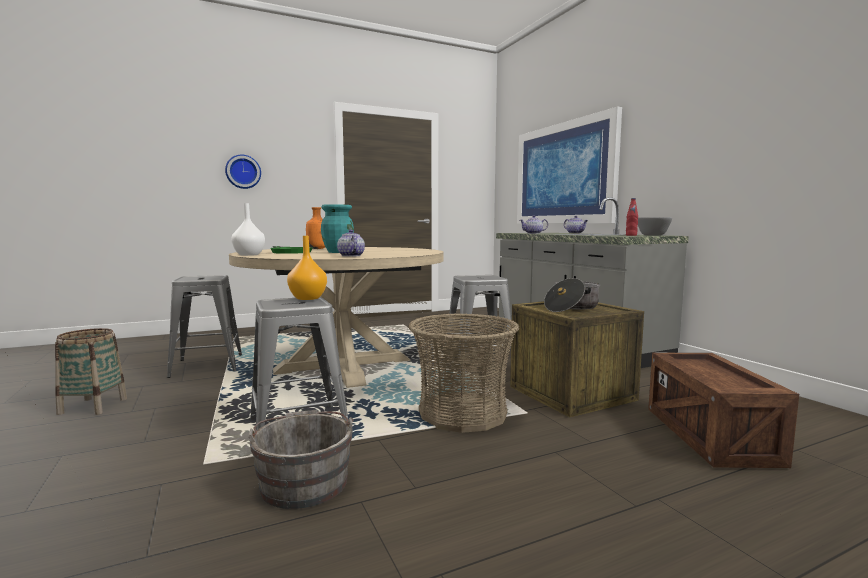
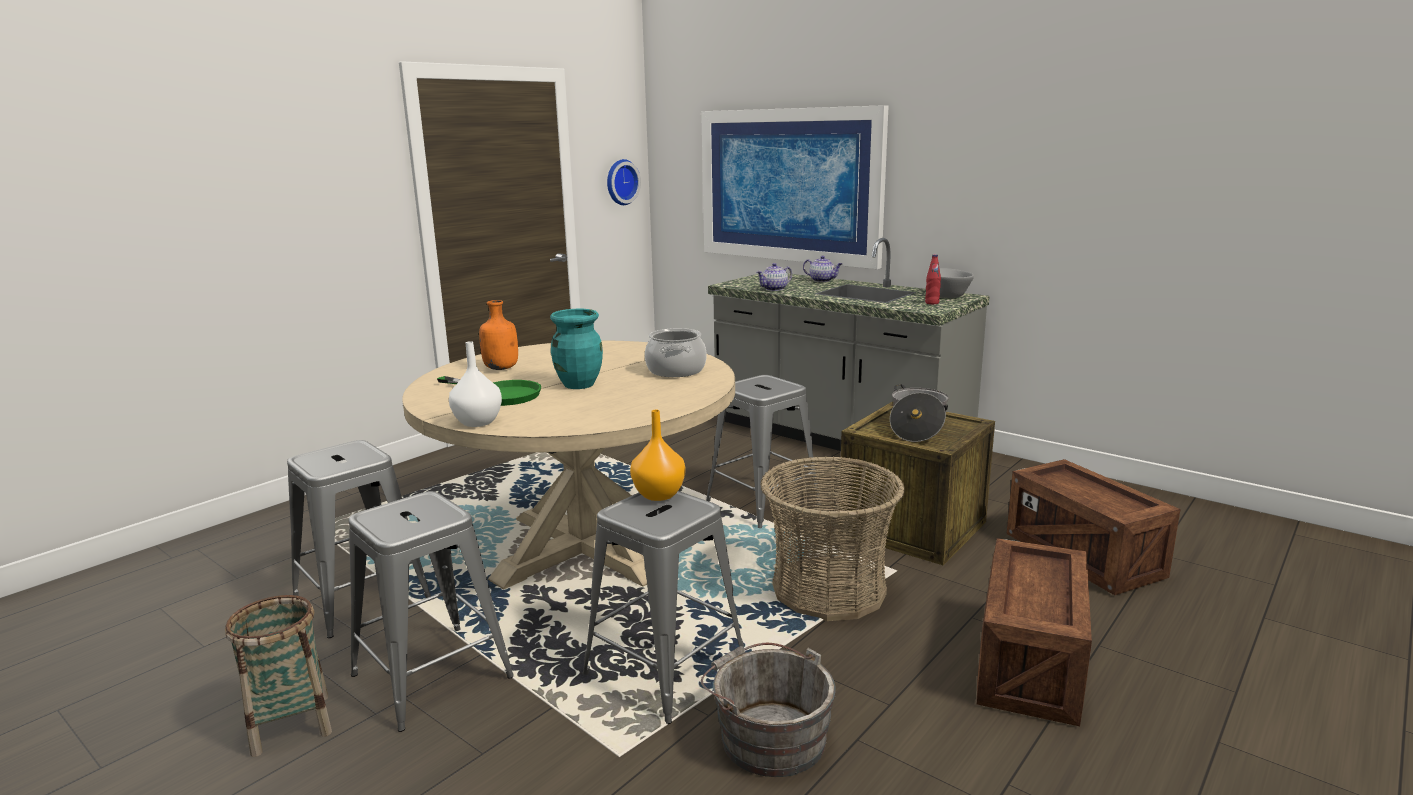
camera: 25 degrees left, 10 degrees up
wall clock [225,154,261,189] -> wall clock moved to [607,159,641,205]
teapot [337,229,365,257] -> none
none -> grey stool [348,491,513,732]
none -> cooking pot [645,328,707,377]
none -> crate [977,538,1092,726]

